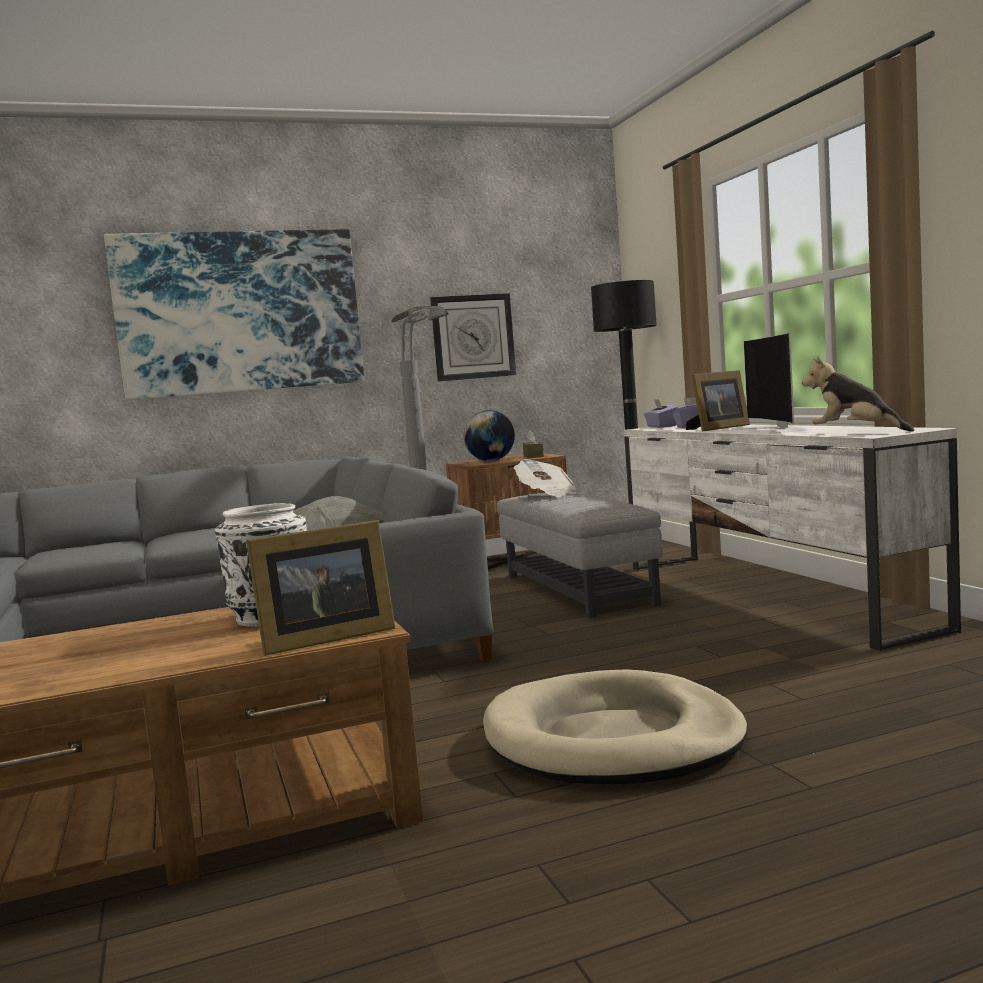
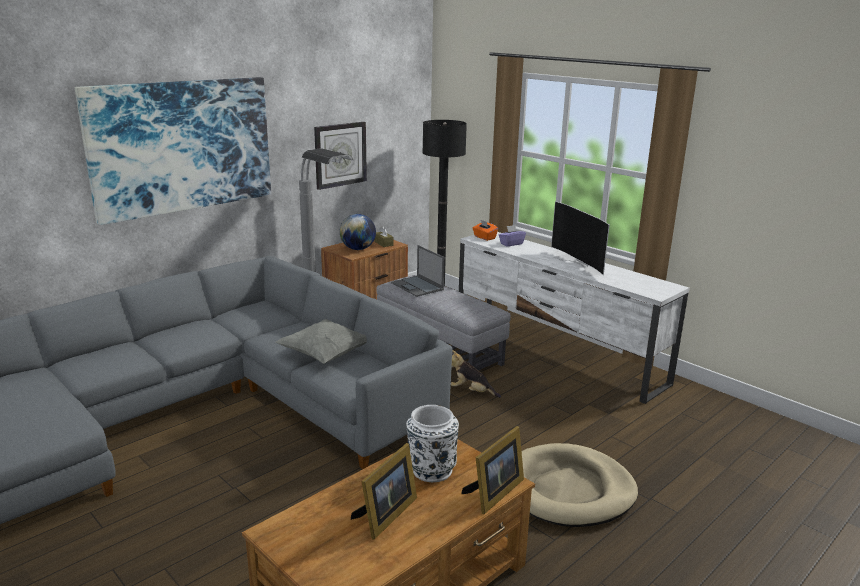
camera: 25 degrees left, 15 degrees up
newspaper [514,459,576,497] -> laptop [391,245,445,297]
purple tissue box [644,399,678,428] -> orange tissue box [473,220,498,241]
picture frame [686,370,750,431] -> picture frame moved to [351,443,417,540]
plush toy [802,356,914,432] -> plush toy moved to [451,350,501,398]

